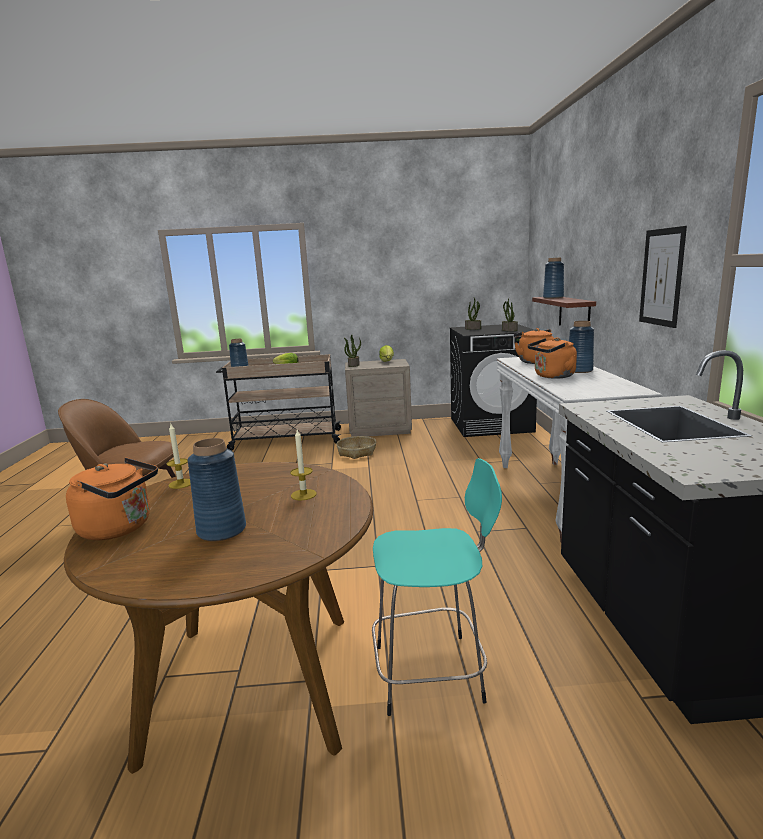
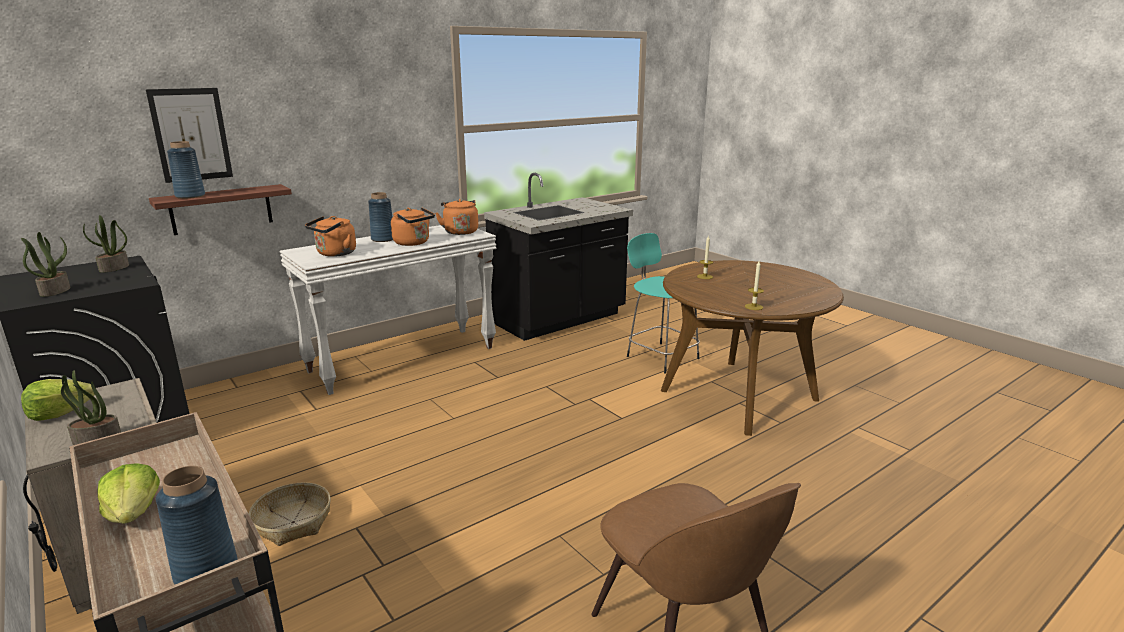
camera: 125 degrees left, 5 degrees up
orange kettle [66,458,158,540] -> orange kettle moved to [436,199,478,235]
blue vase [187,438,246,542] -> none
picture [639,226,687,328] -> picture moved to [146,88,233,183]

